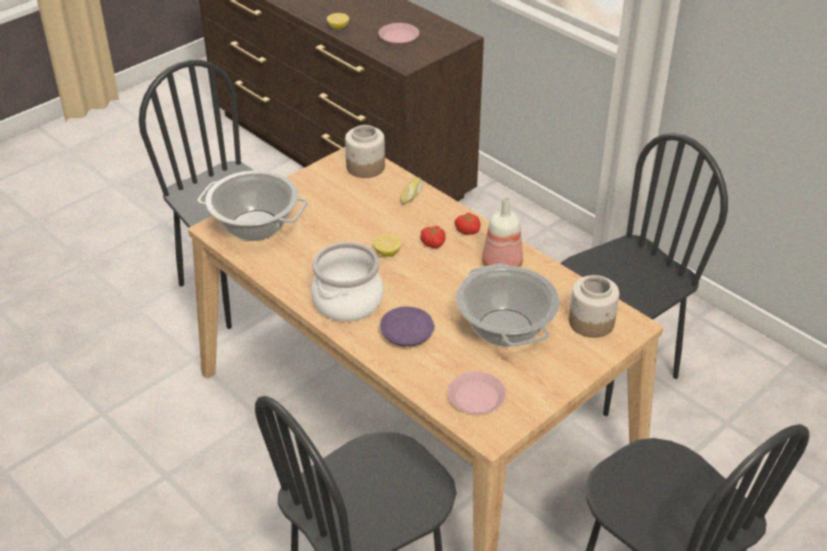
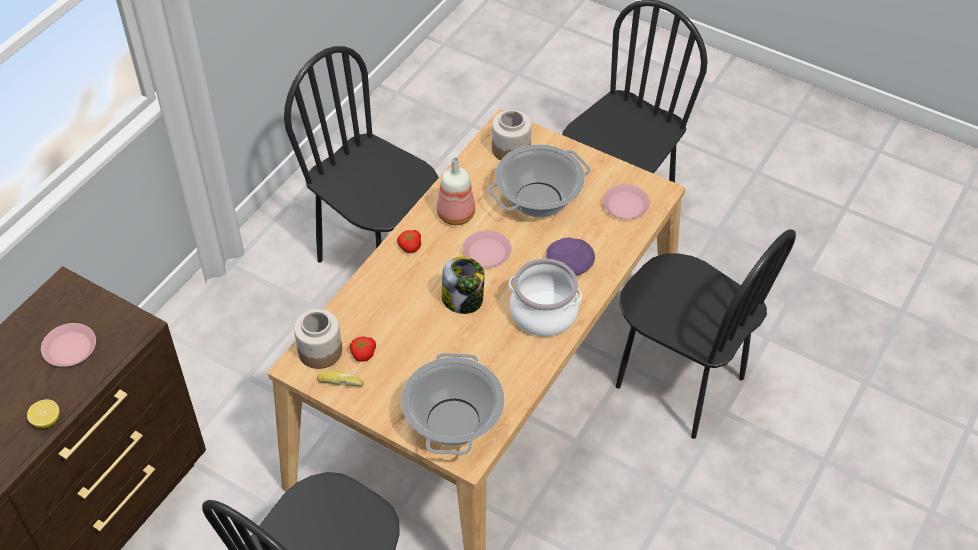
camera: 105 degrees left, 10 degrees up
lemon [373,234,401,257] -> jar [442,257,484,314]
bread [400,177,423,204] -> bread moved to [317,371,364,387]
tomato [420,226,446,248] -> tomato moved to [350,336,376,362]
none -> pink plate [463,230,512,268]

